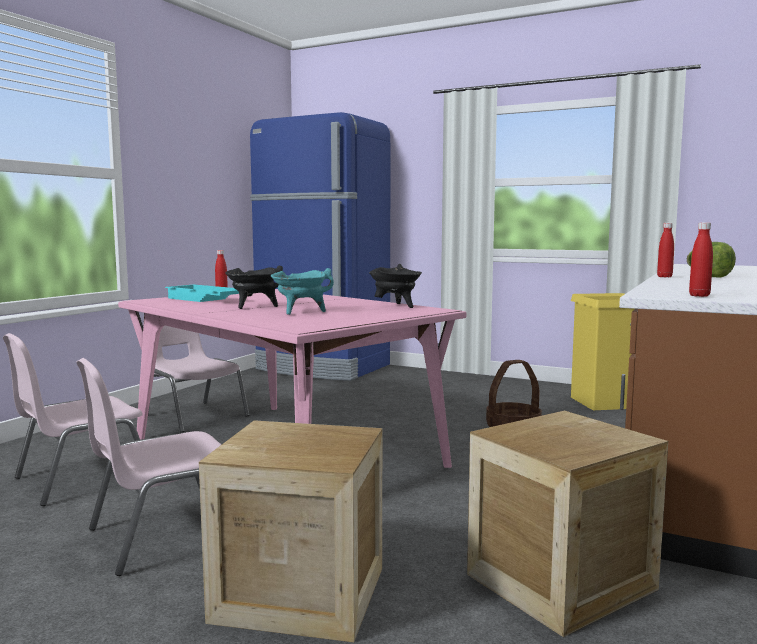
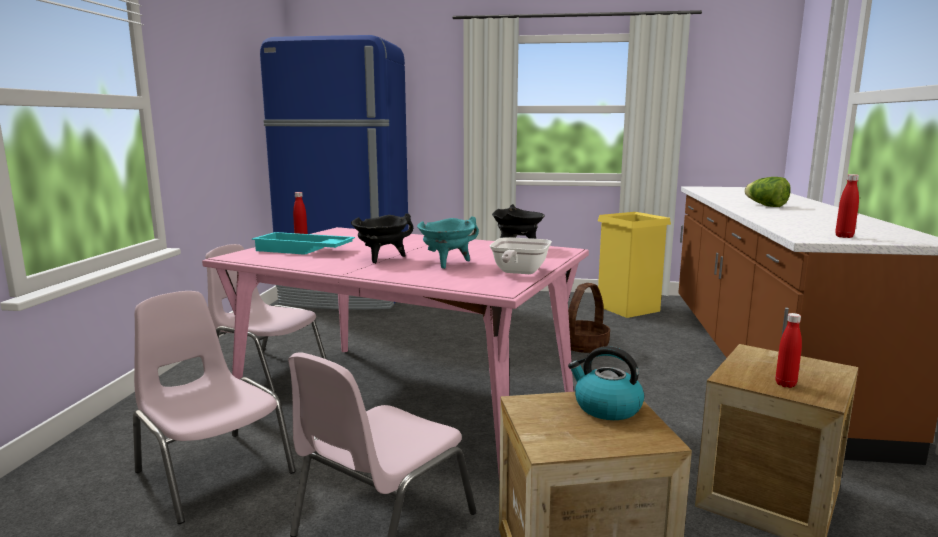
camera: 20 degrees left, 5 degrees up
pink chair [3,333,143,506] -> pink chair turned 105 degrees clockwise [133,291,296,524]
red bottle [657,223,674,277] -> red bottle moved to [775,313,802,388]
none -> frying pan [490,237,552,274]
none -> kettle [568,346,644,420]

